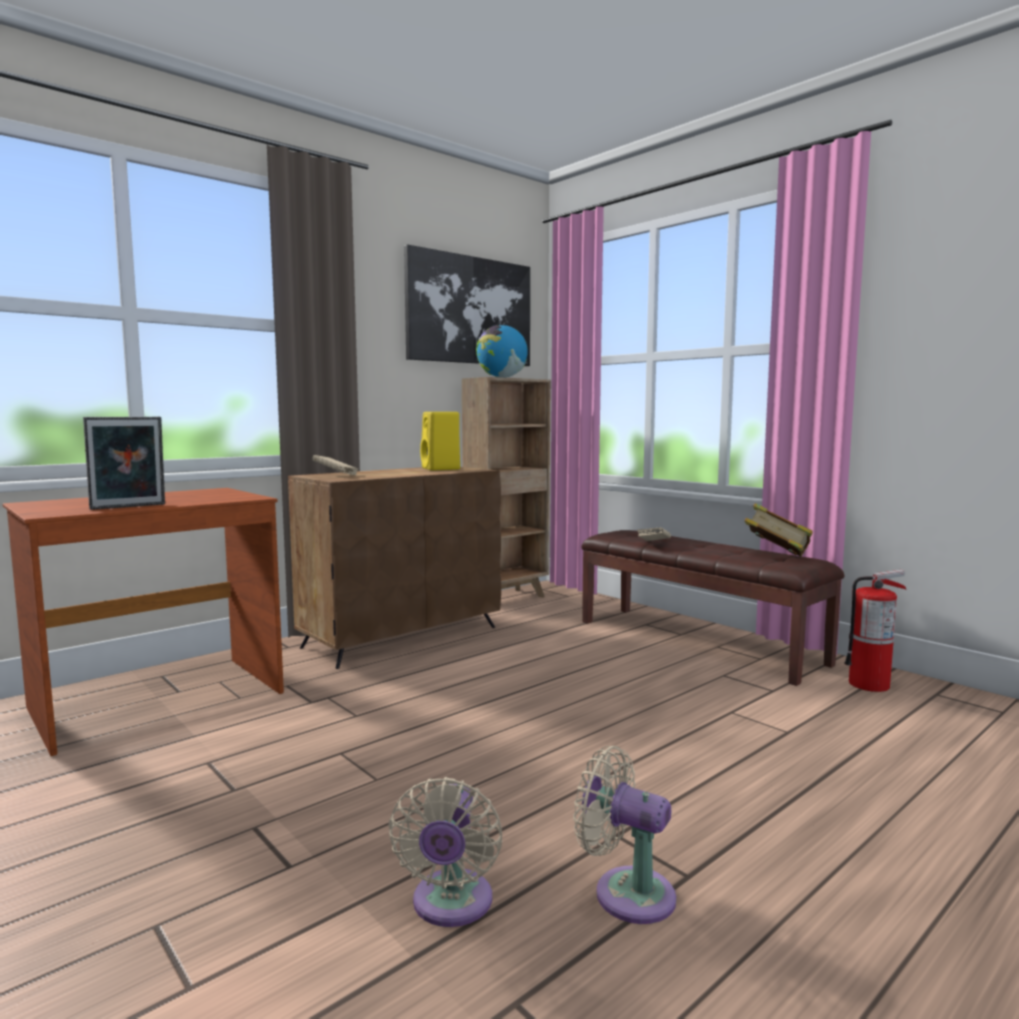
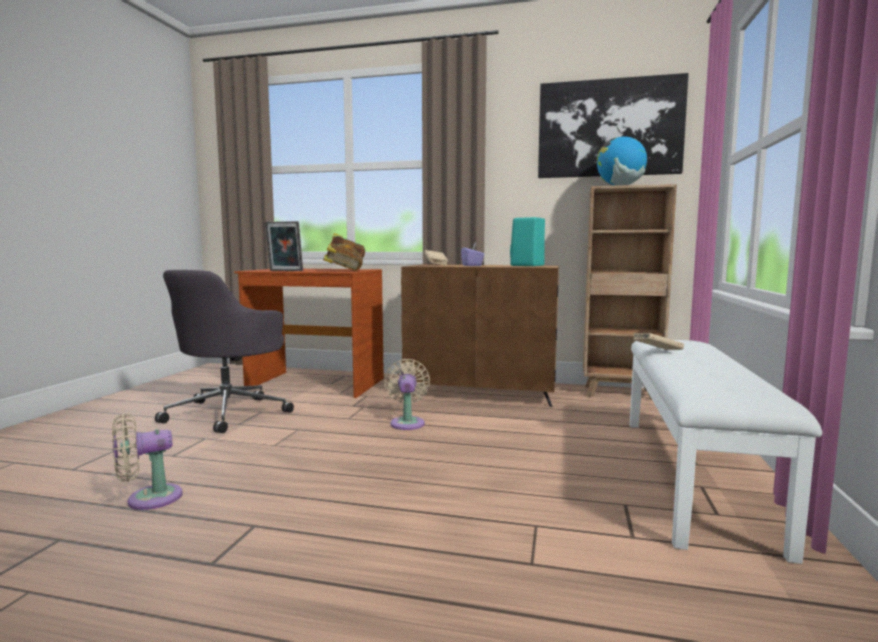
camera: 55 degrees right, 0 degrees up
yellow speaker [420,412,460,470] -> turquoise speaker [510,217,545,266]
beige fan [573,746,676,924] -> beige fan moved to [384,359,430,430]
brown bench [581,530,844,686] -> white bench [630,340,822,564]
book [745,503,812,556] -> book moved to [323,233,365,271]
fire extinguisher [844,570,907,692] -> none
none -> grey office chair [155,270,294,433]
none -> purple tissue box [461,242,484,266]

